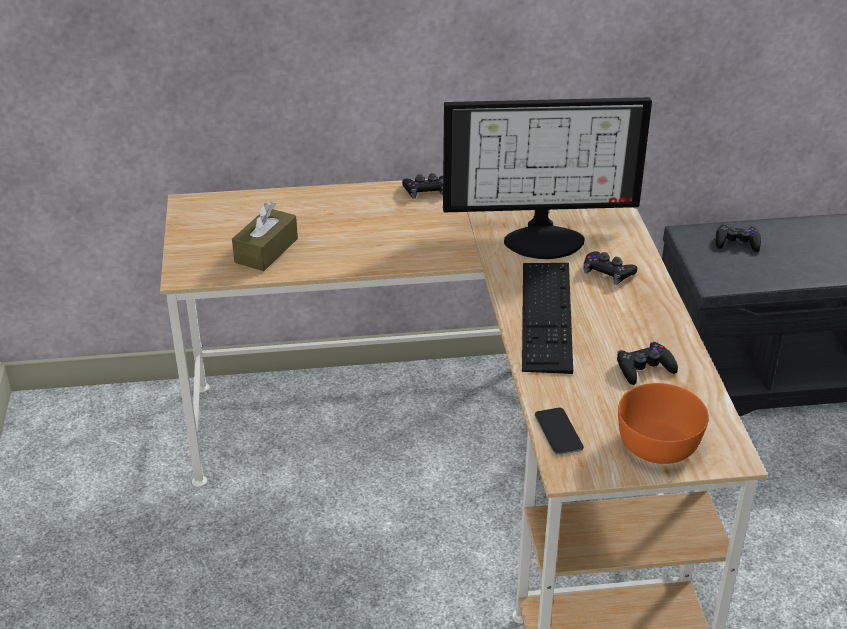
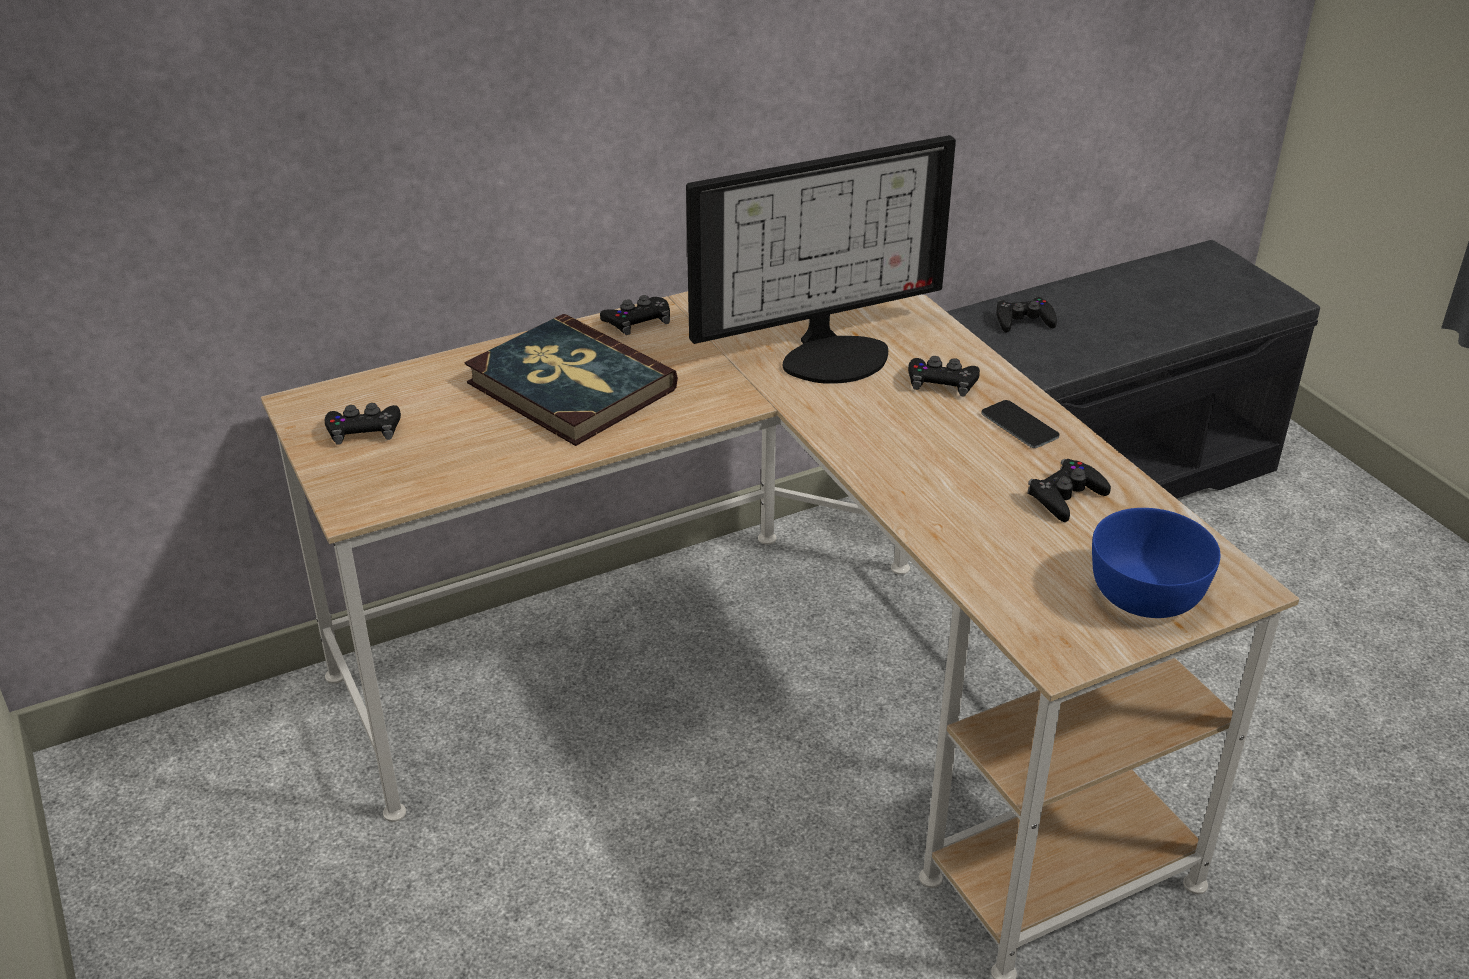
camera: 20 degrees left, 0 degrees up
brown tissue box [232,201,298,271] -> none
keyboard [522,263,573,374] -> none
phone [535,407,584,455] -> phone moved to [981,400,1060,448]
orange bowl [618,383,709,464] -> blue bowl [1092,508,1220,618]
none -> black game controller [325,403,401,445]
none -> book [465,314,678,446]

